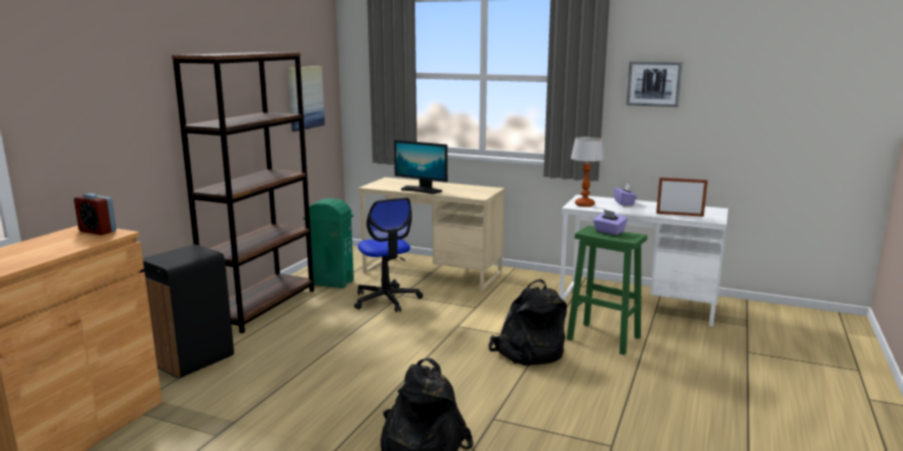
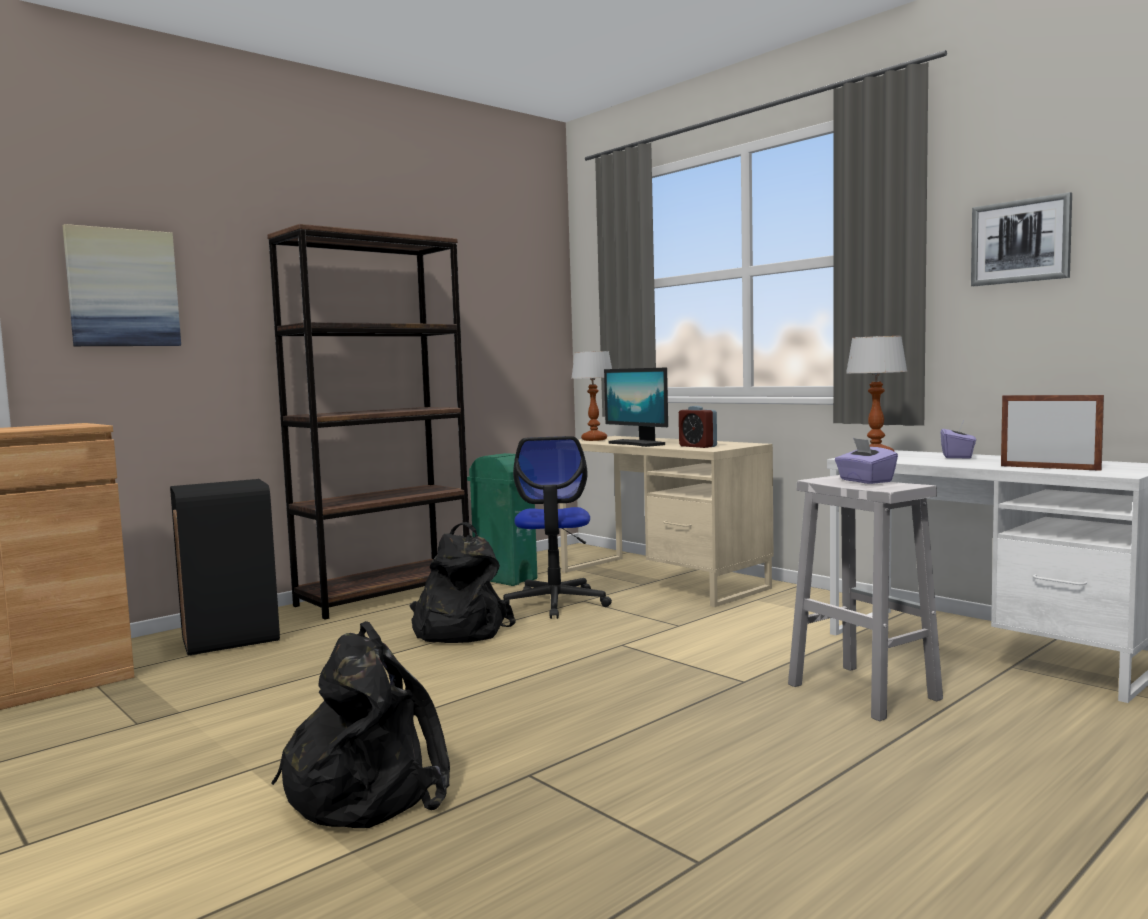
camera: 25 degrees right, 10 degrees down
alarm clock [74,193,116,235] -> alarm clock moved to [679,406,717,448]
picture [288,66,325,131] -> picture moved to [62,224,181,346]
black backpack [489,279,567,366] -> black backpack moved to [410,522,516,643]
green stool [567,225,647,355] -> white stool [788,475,943,721]
none -> table lamp [571,351,612,441]

